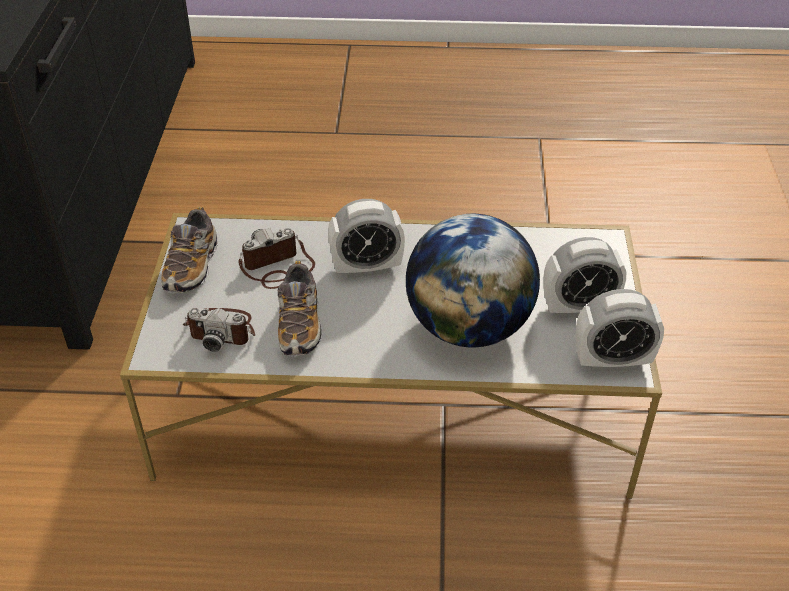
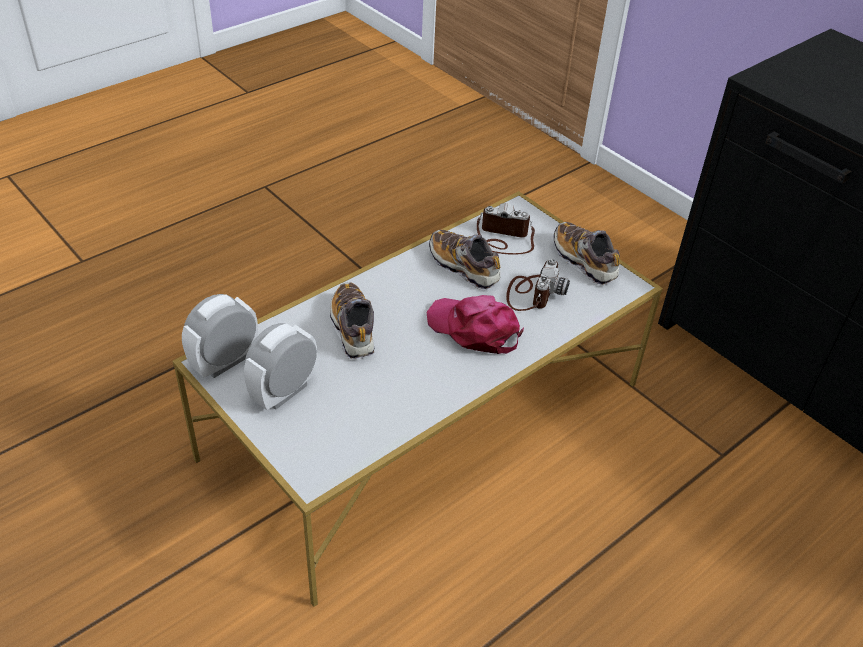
camera: 135 degrees right, 0 degrees up
camera [182,308,255,352] -> camera turned 45 degrees clockwise [477,203,535,255]
alarm clock [328,199,405,278] -> pink cap [426,295,524,354]
globe [406,214,540,347] -> shoe [330,283,374,359]

